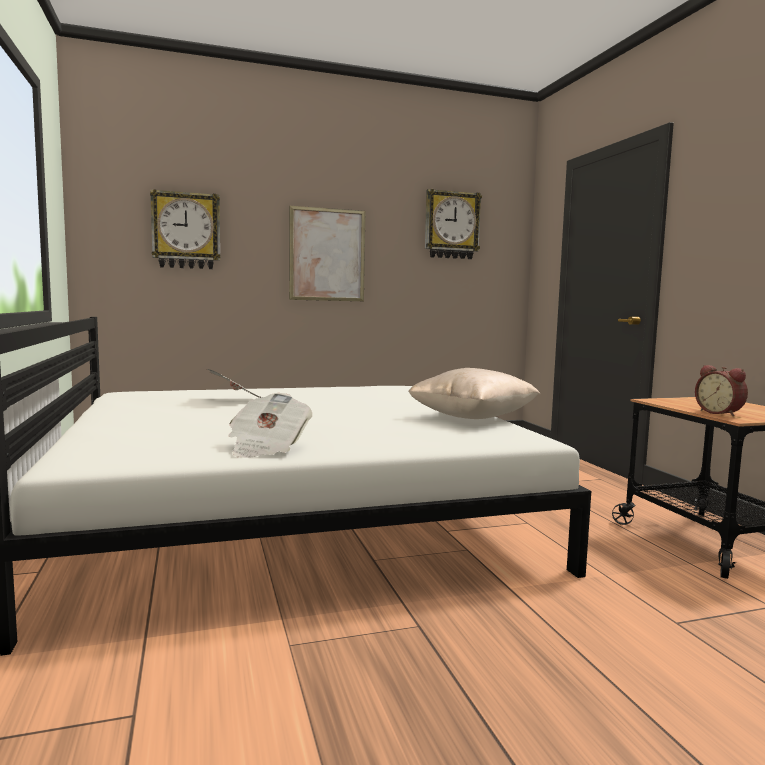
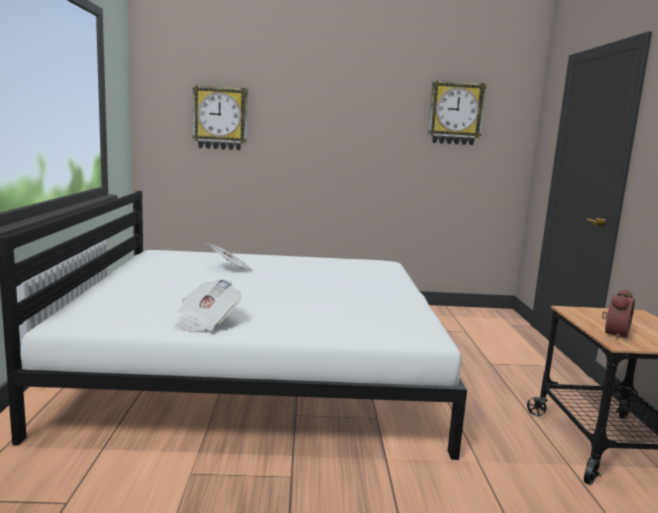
camera: 15 degrees right, 5 degrees up
picture [289,206,365,301] -> none
beige pillow [408,368,540,419] -> none
alarm clock [695,365,748,416] -> alarm clock turned 135 degrees counterclockwise [602,289,635,340]

